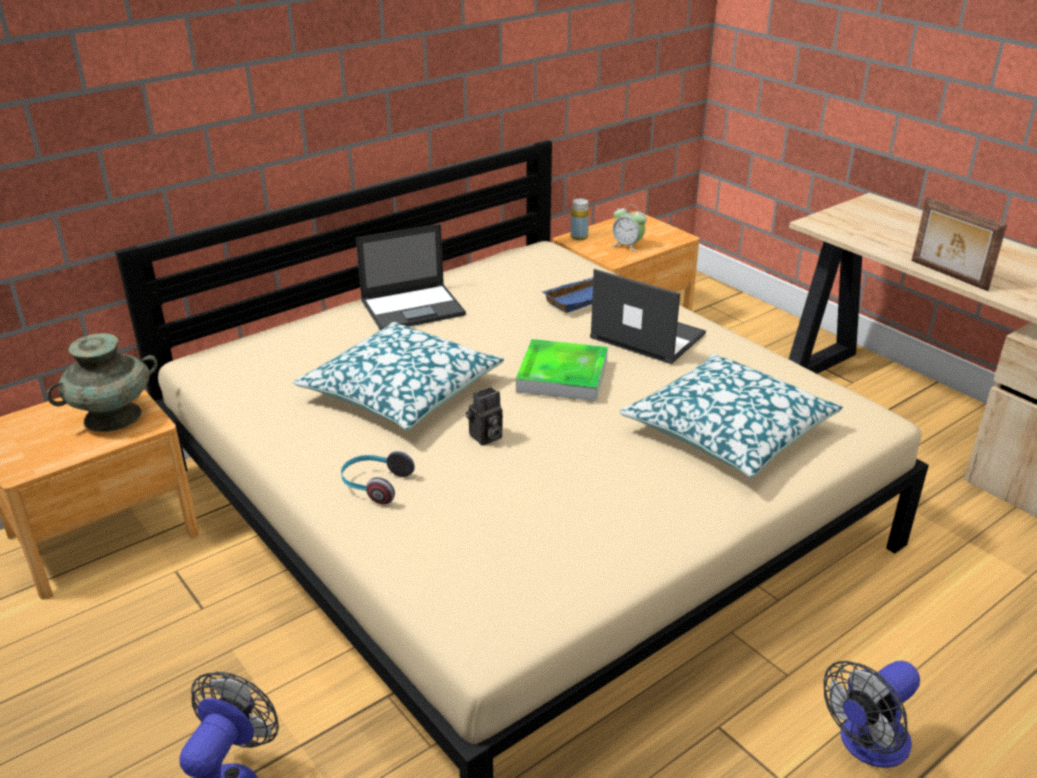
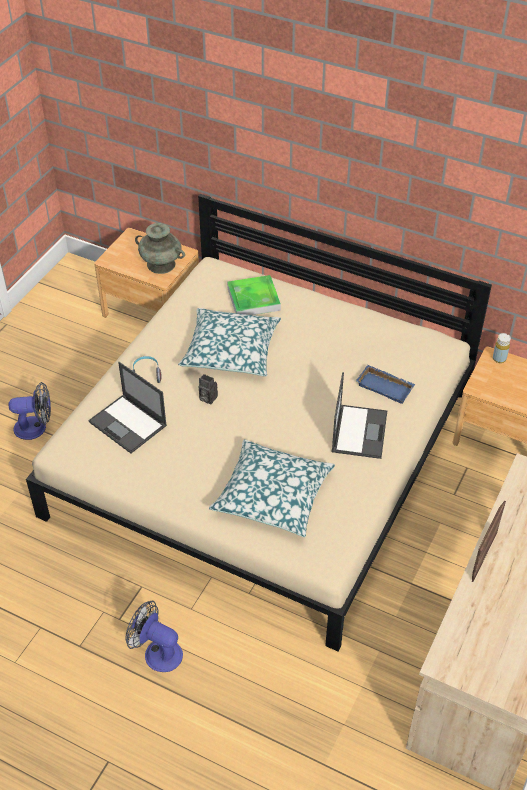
camera: 65 degrees right, 15 degrees up
laptop [356,224,466,330] -> laptop moved to [88,362,167,454]
tray [516,339,608,401] -> tray moved to [227,275,281,315]
alarm clock [611,204,647,252] -> none

